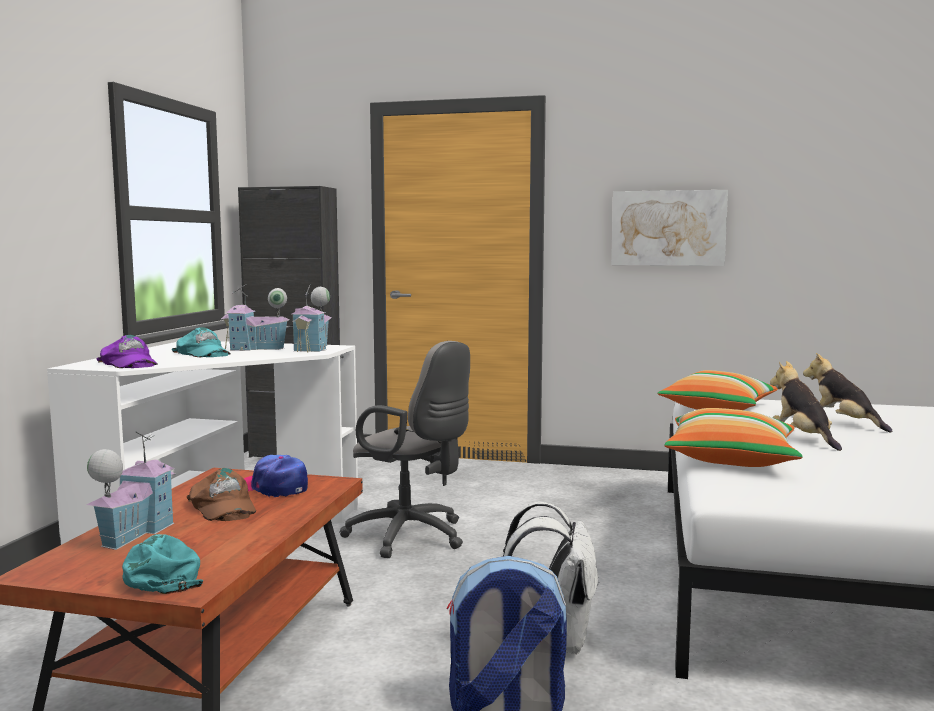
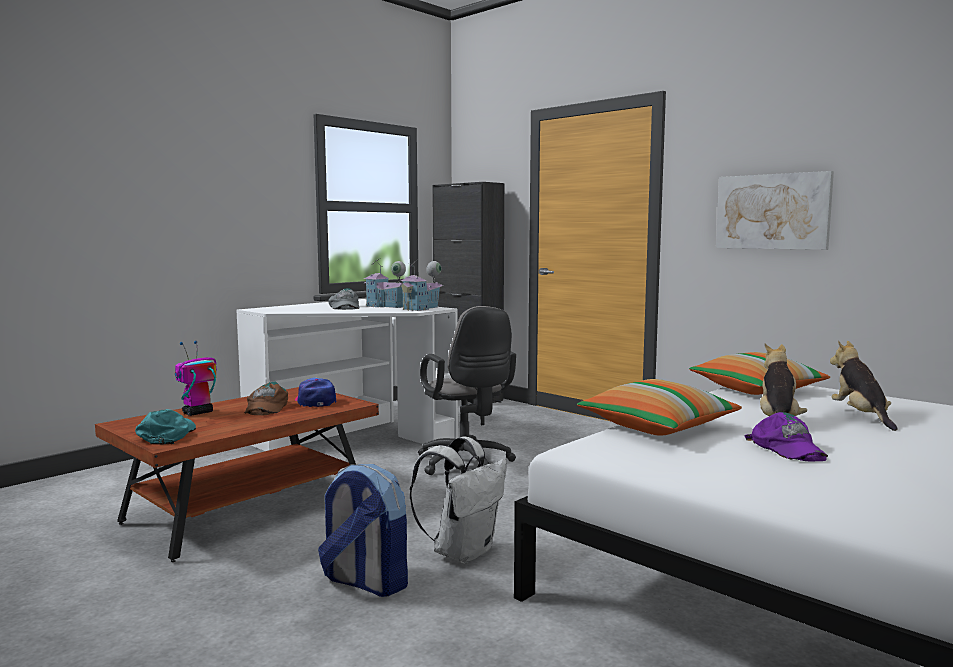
camera: 30 degrees right, 0 degrees up
toy house [86,432,175,550] -> toy robot [175,341,217,416]
purple cap [96,335,158,368] -> purple cap moved to [744,412,828,462]
turquoise cap [172,327,231,357] -> grey cap [328,288,359,310]

